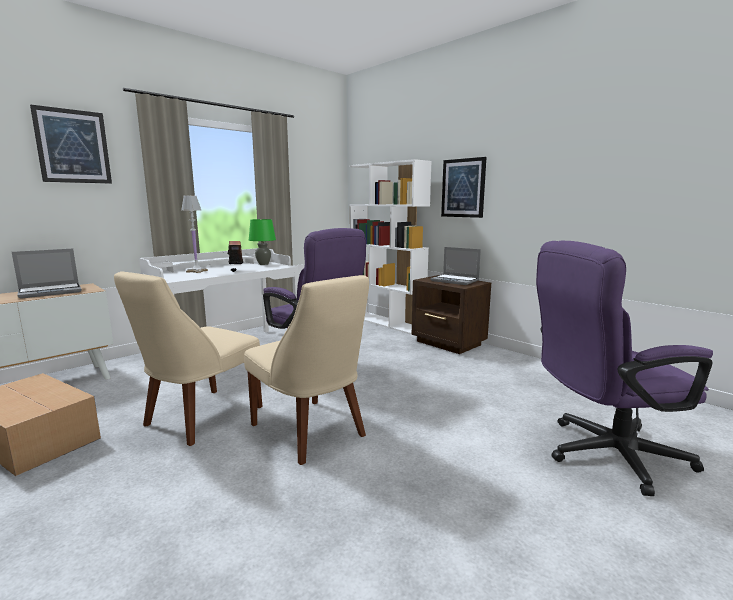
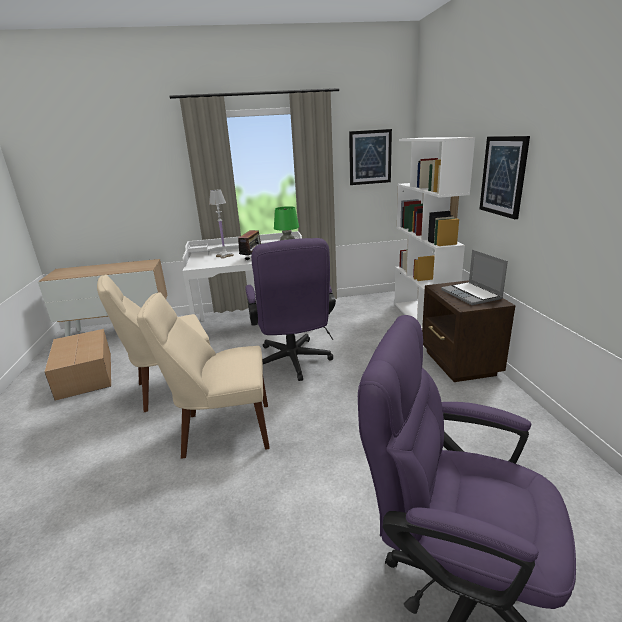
camera: 35 degrees right, 10 degrees up
laptop [12,248,82,299] -> none
picture [30,104,112,184] -> picture moved to [349,129,392,185]
beige chair [244,275,369,465] -> beige chair turned 90 degrees clockwise [137,292,270,459]

